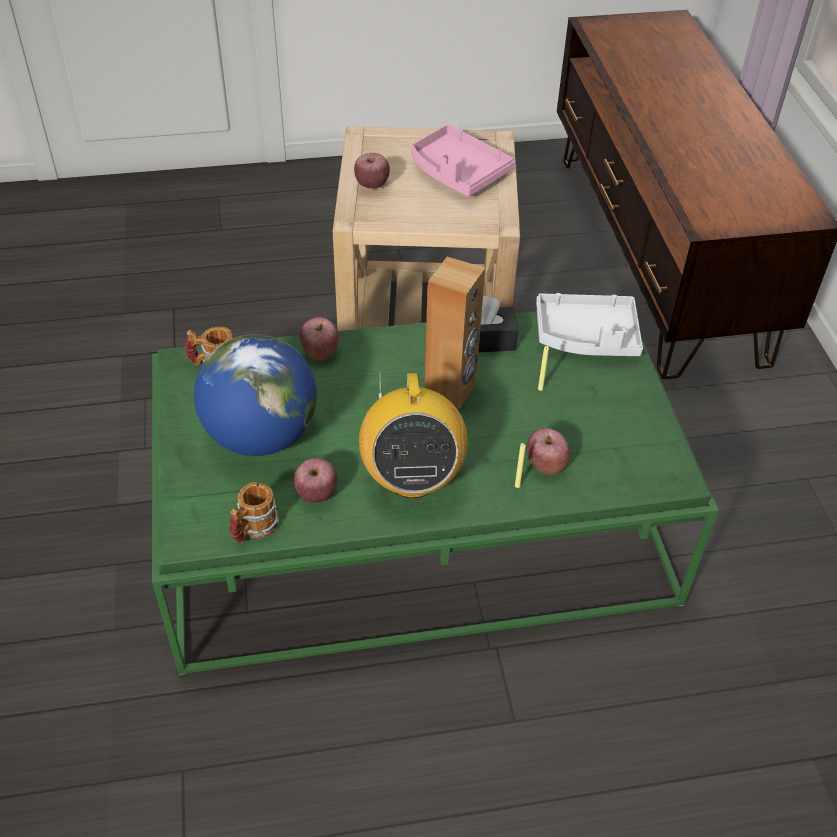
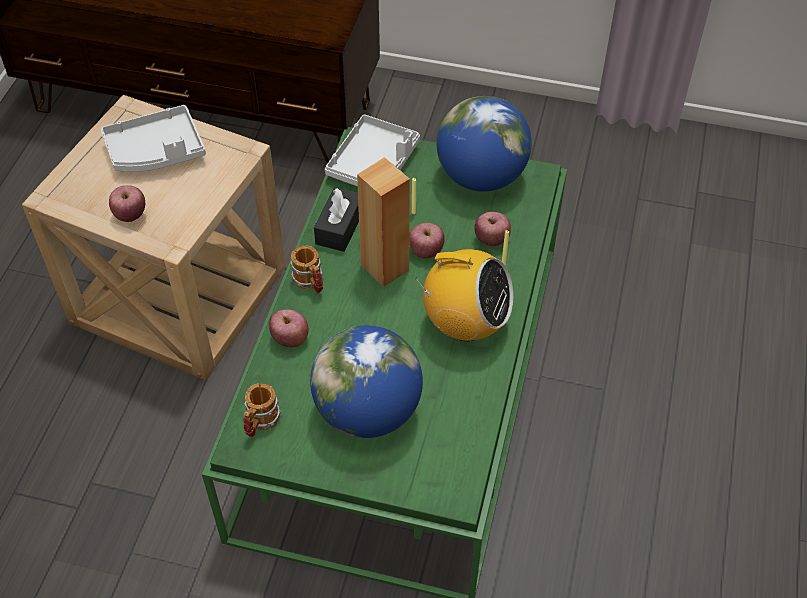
camera: 65 degrees left, 5 degrees up
mug [230,482,279,543] -> mug moved to [290,245,323,293]
apple [294,458,338,503] -> apple moved to [409,223,445,258]
pink tray [411,124,514,197] -> grey tray [101,105,206,172]
none -> globe [437,96,532,192]

